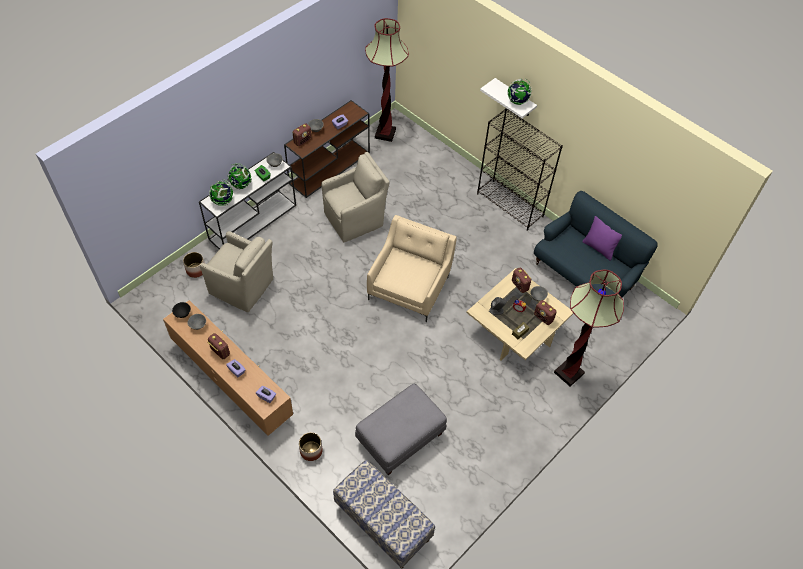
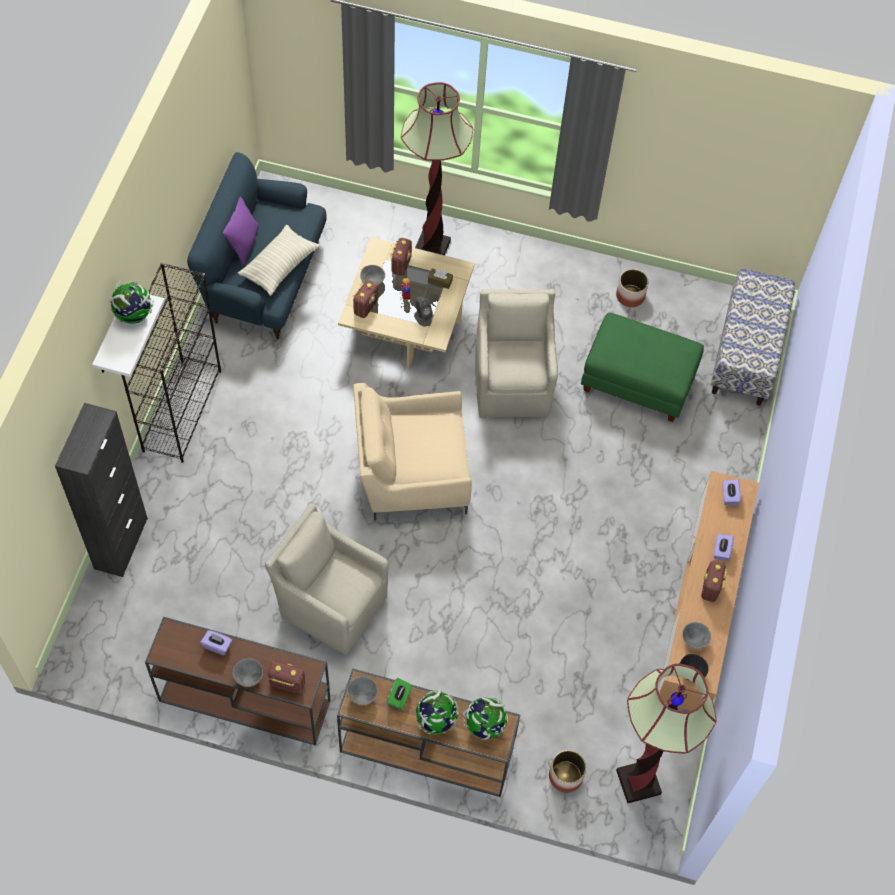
camera: 120 degrees left, 5 degrees up
white console table [199,152,296,249] -> brown console table [337,668,520,797]
beige armchair [200,231,273,312] -> beige armchair moved to [475,289,558,417]
planter [299,432,323,461] -> planter moved to [616,269,649,307]
grey ottoman [355,384,447,475] -> green ottoman [581,313,704,422]
floor lamp [365,18,409,142] -> floor lamp moved to [616,664,717,803]
none -> black cabinet [55,403,148,577]
none -> pillow [238,225,320,296]

